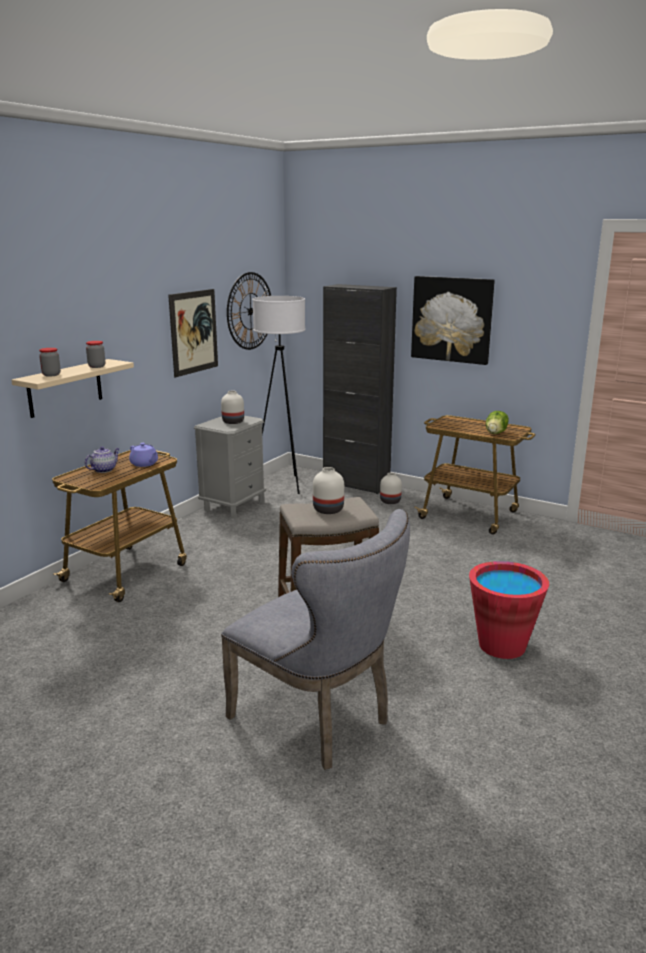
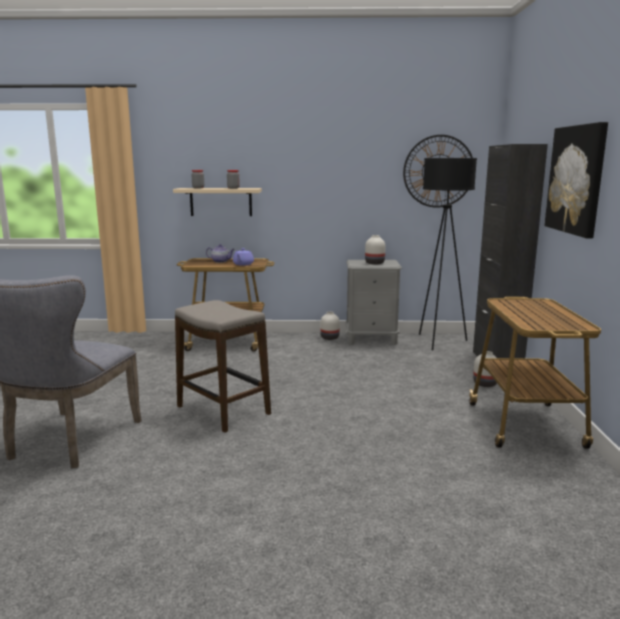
camera: 60 degrees right, 5 degrees down
picture [168,289,218,378] -> none
white floor lamp [252,296,305,494] -> black floor lamp [419,158,477,350]
white vase [313,467,344,514] -> white vase moved to [321,311,340,340]
red bucket [469,561,549,659] -> none
lettuce [486,411,509,434] -> none

